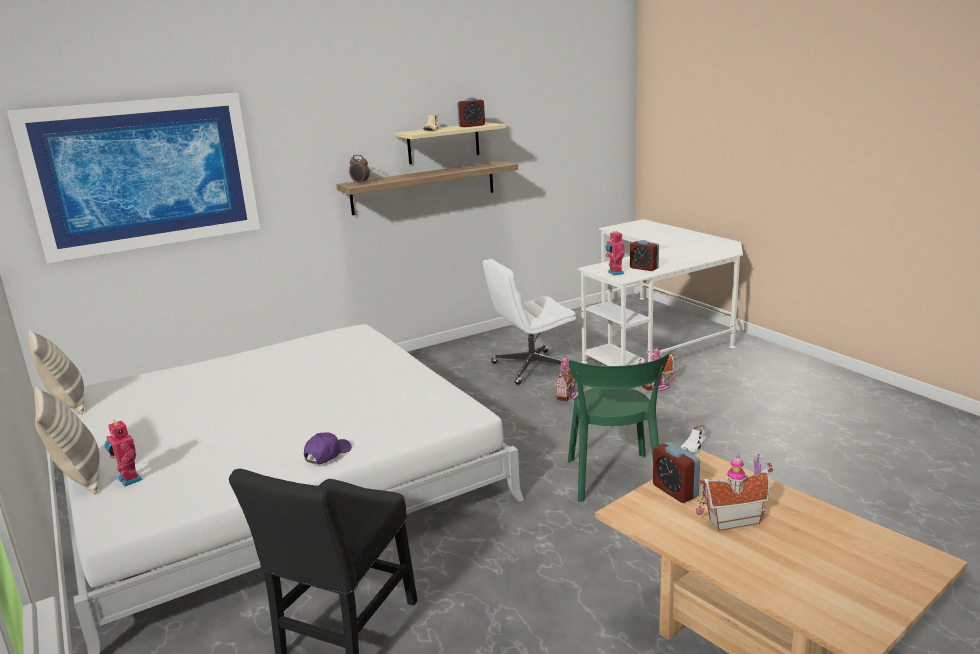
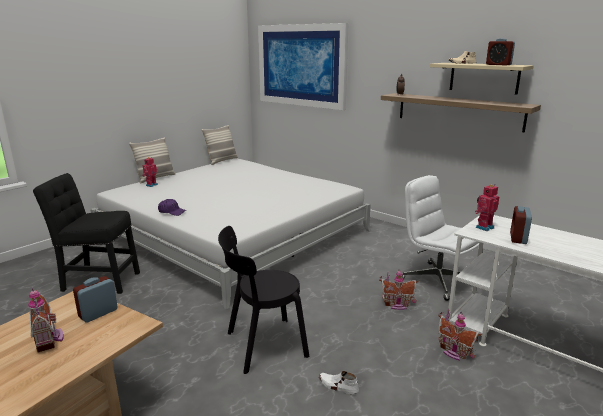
camera: 70 degrees right, 0 degrees up
green chair [568,353,669,502] -> black chair [218,226,309,374]

